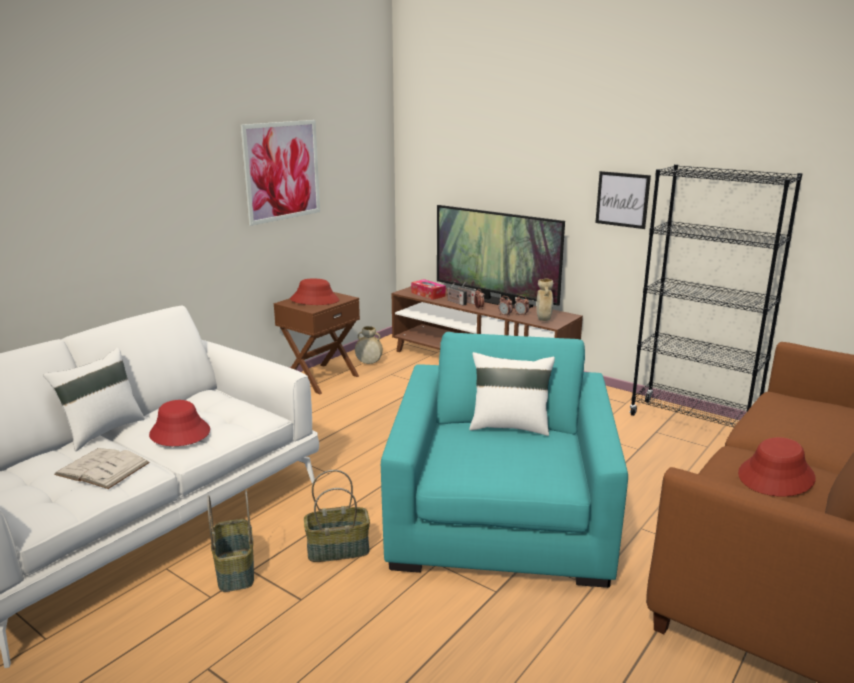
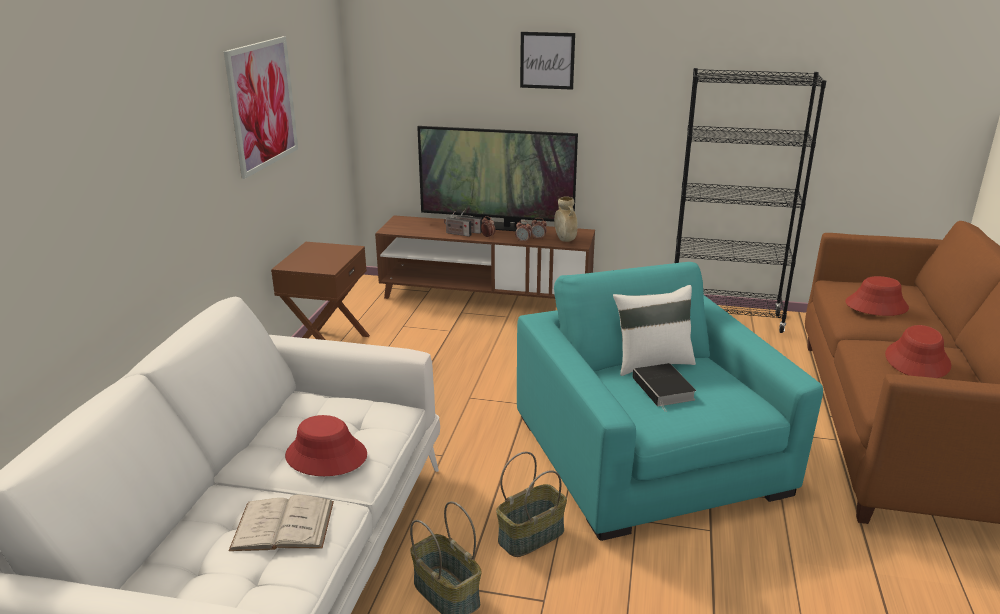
camera: 25 degrees left, 5 degrees up
white pillow [43,348,145,451] -> none
red hat [290,278,339,305] -> red hat moved to [845,276,909,316]
beige vase [355,326,383,364] -> none
tissue box [411,279,446,300] -> none
picture [595,171,651,229] -> picture moved to [520,32,575,90]
none -> book [632,363,696,412]

